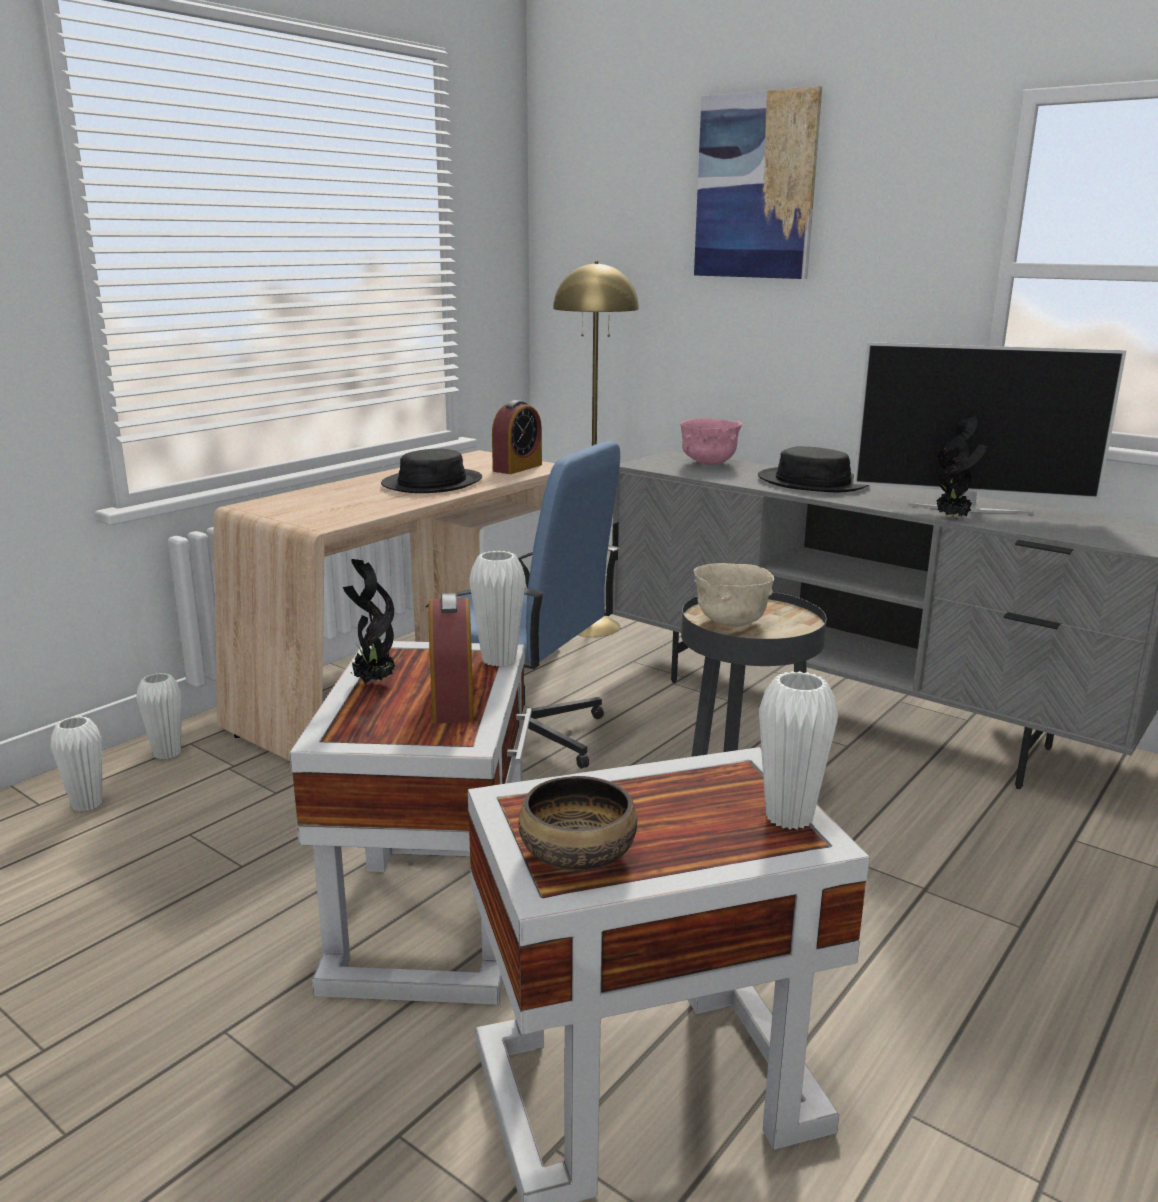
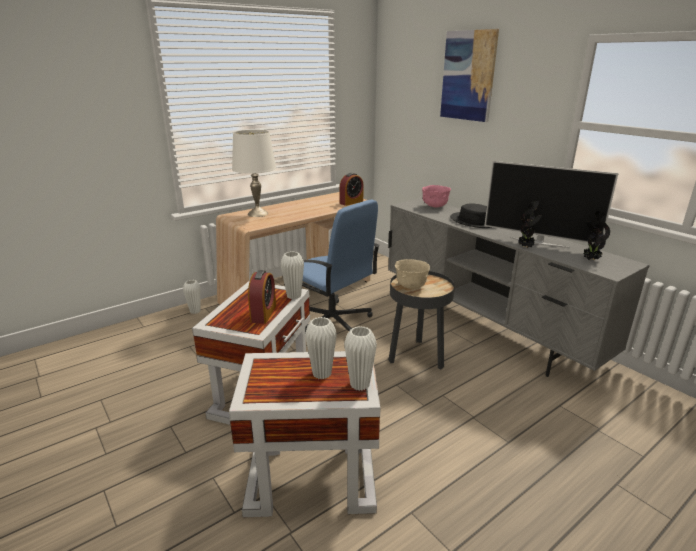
camera: 15 degrees right, 5 degrees up
white vase [50,716,102,812] -> white vase moved to [305,317,337,379]
potted plant [343,559,395,684] -> potted plant moved to [584,211,610,260]
black hat [381,449,482,493] -> none
bowl [519,776,637,871] -> none
yellow floor lamp [553,261,639,637] -> none
none -> white table lamp [232,130,276,217]

